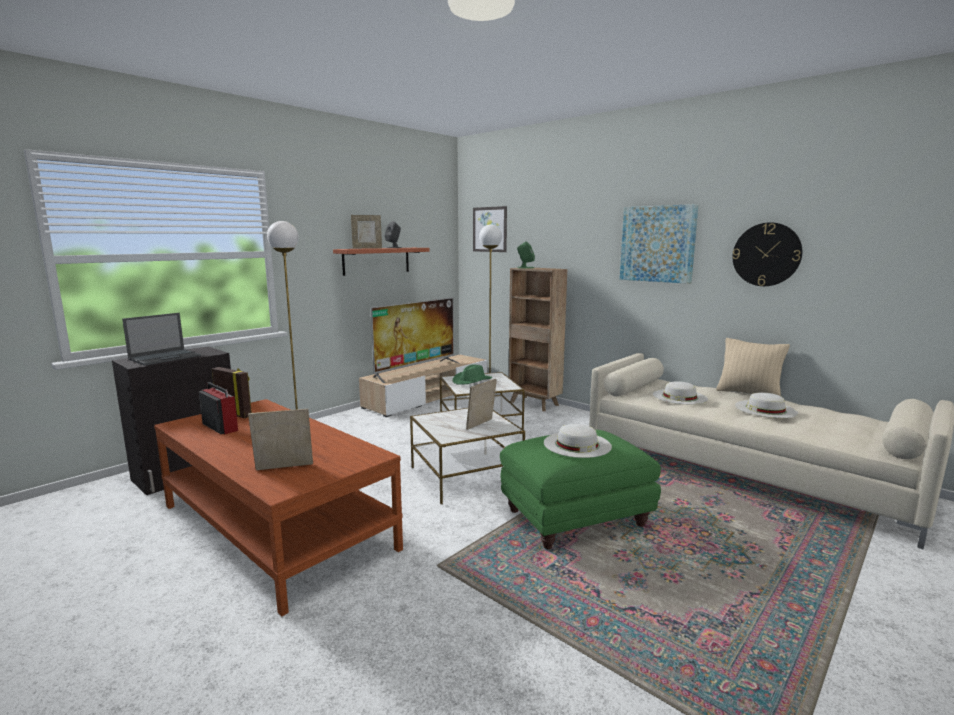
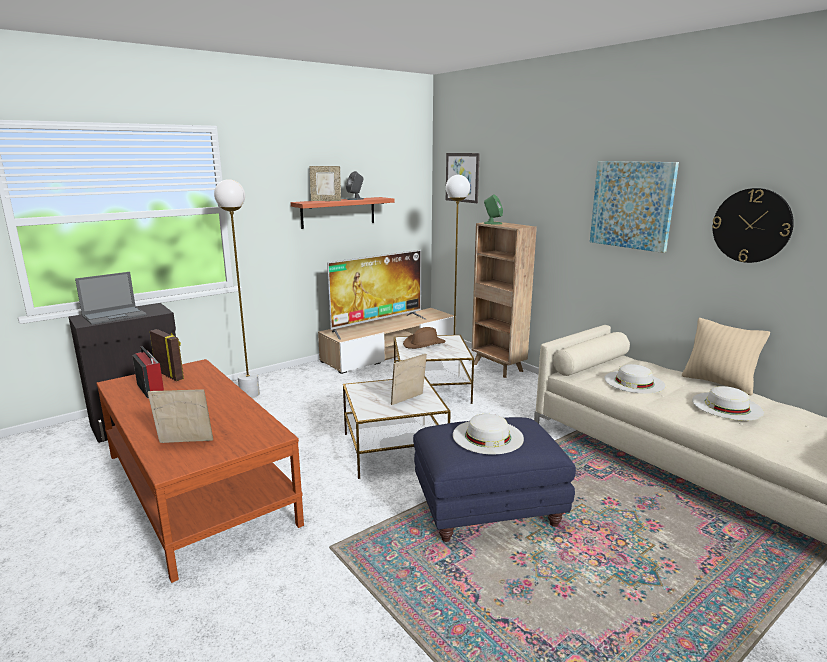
camera: 10 degrees right, 5 degrees up
green hat [452,365,492,385] -> brown hat [403,327,446,349]
green ottoman [500,430,661,549] -> blue ottoman [413,417,576,542]

